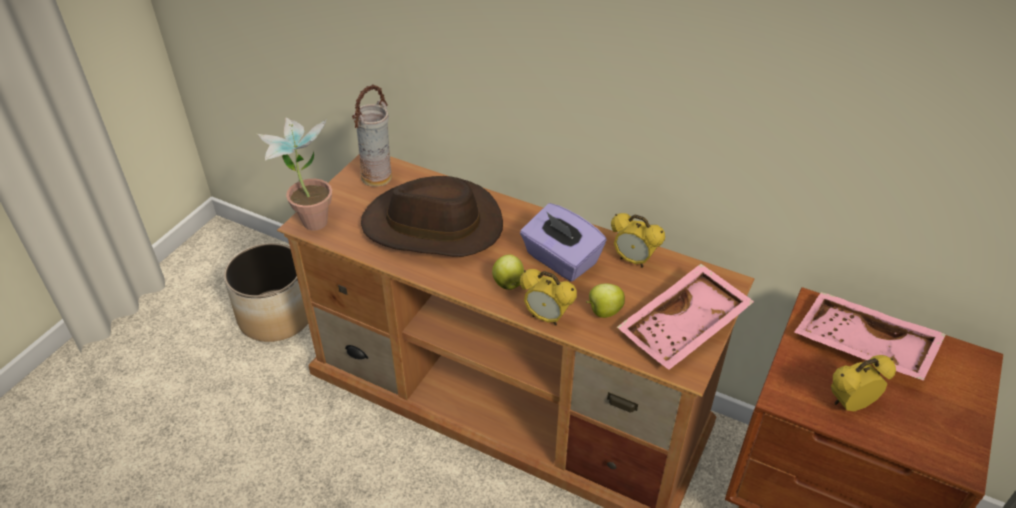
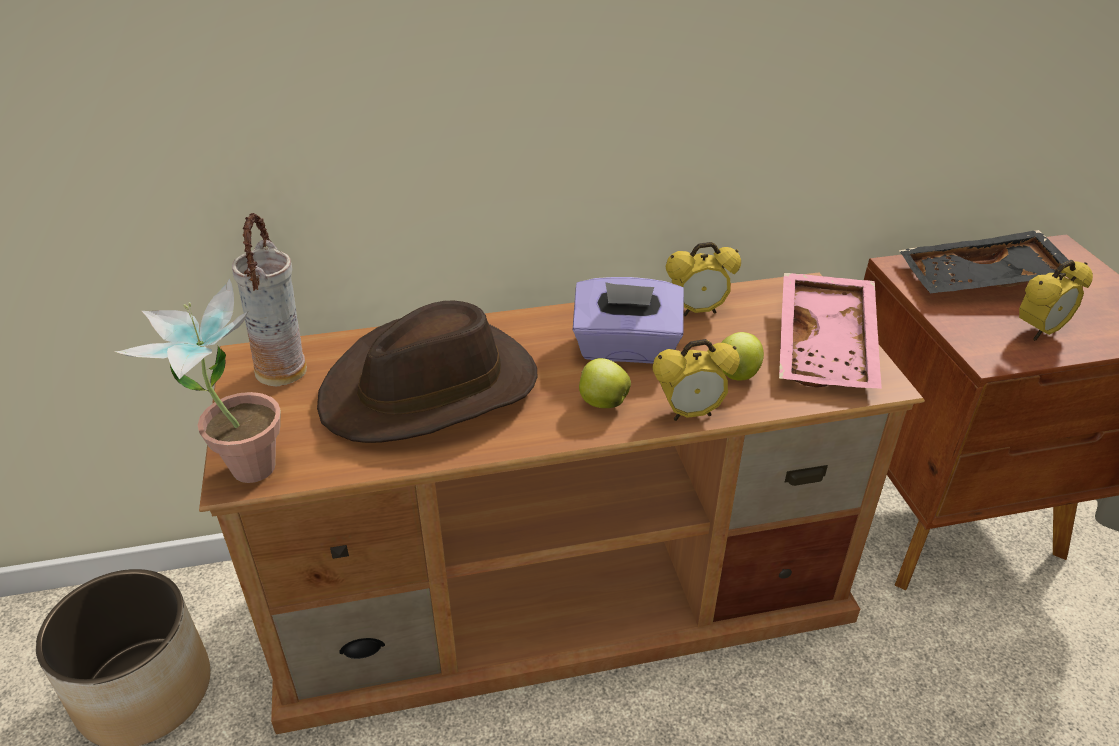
camera: 40 degrees left, 5 degrees down
pink tray [794,292,946,381] -> black tray [899,230,1069,294]
alarm clock [831,355,896,411] -> alarm clock turned 150 degrees counterclockwise [1019,260,1093,341]

